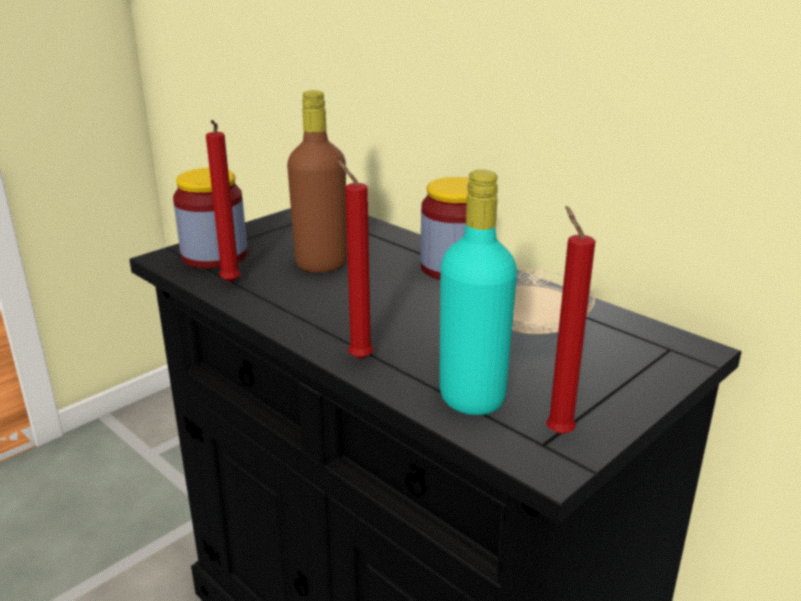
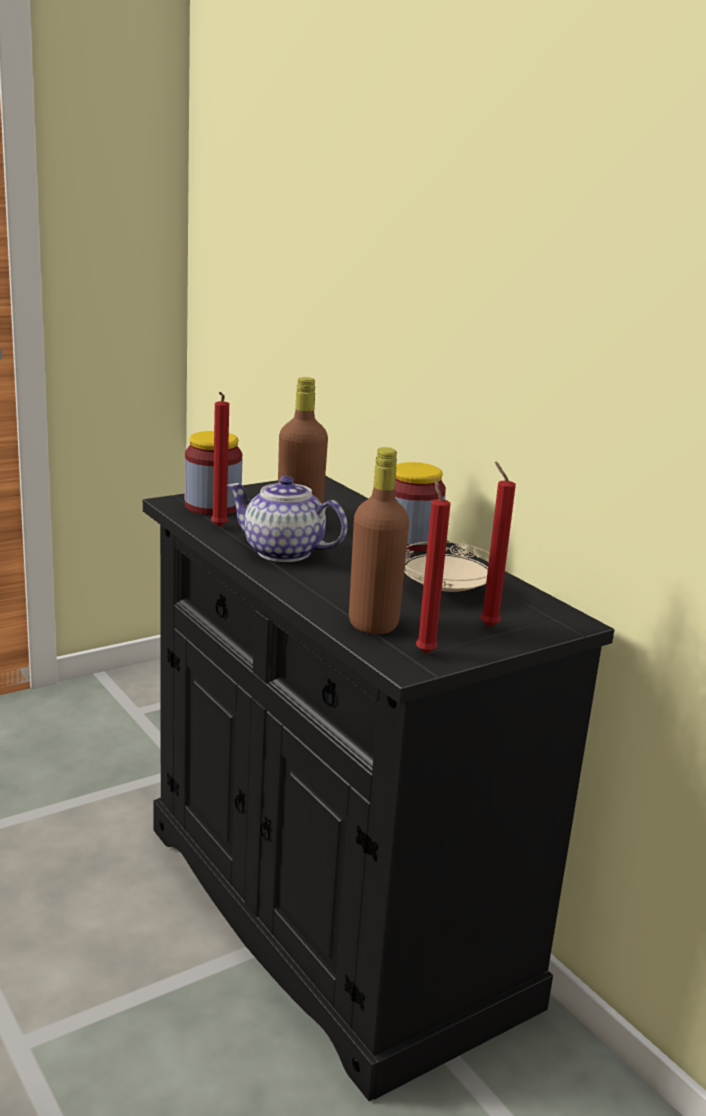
camera: 10 degrees right, 5 degrees down
red candle [338,160,373,359] -> red candle moved to [480,461,516,627]
turquoise bottle [439,169,517,415] -> brown bottle [349,447,409,634]
none -> teapot [227,476,348,562]

